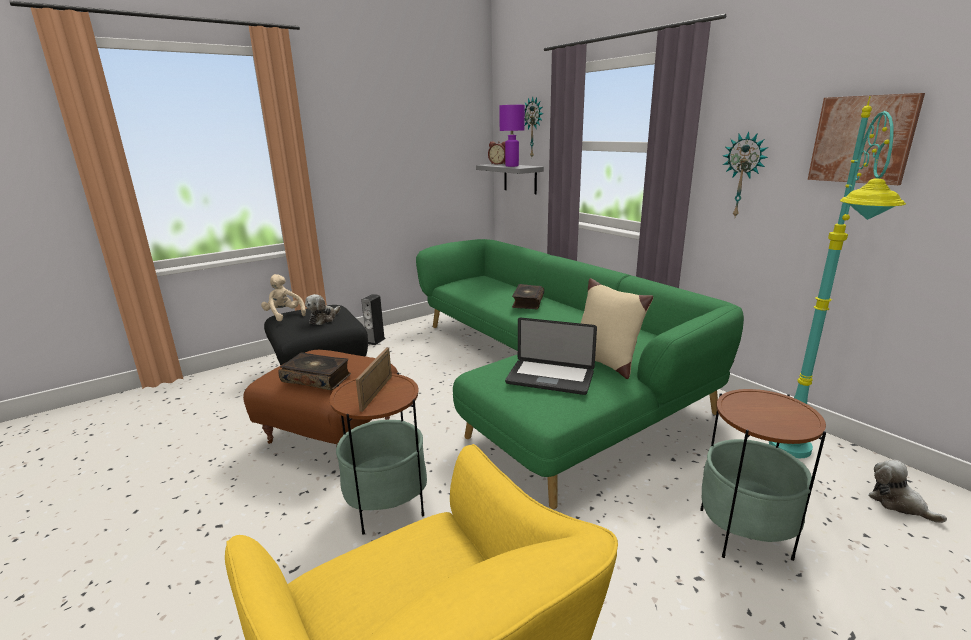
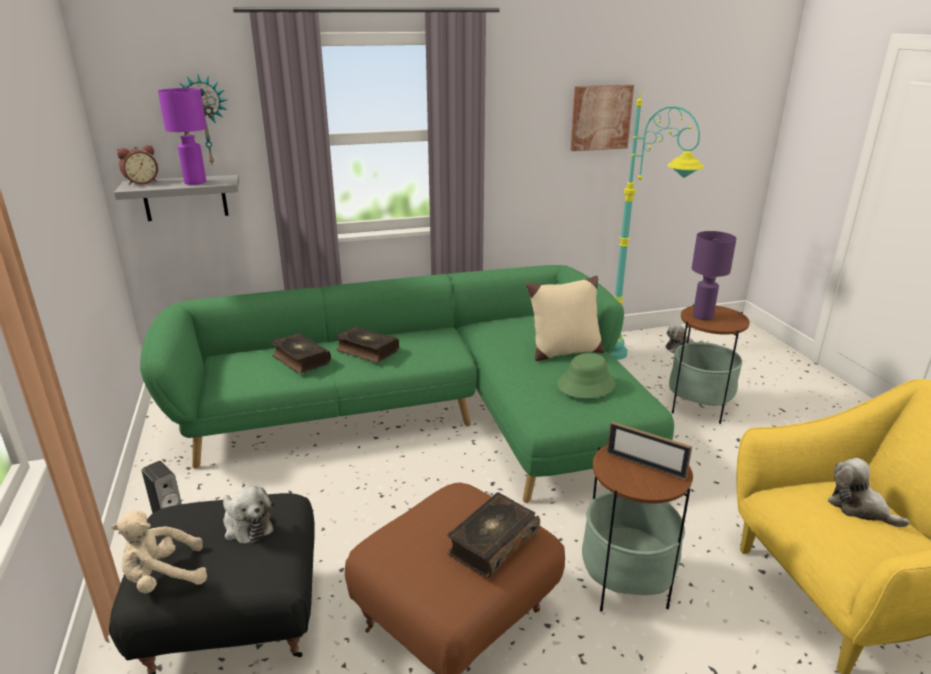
camera: 70 degrees left, 5 degrees up
laptop [505,318,597,395] -> green hat [557,353,616,398]
wall clock [723,131,768,217] -> none
none -> book [271,333,331,374]
none -> purple table lamp [692,231,737,320]
none -> plush toy [828,458,910,527]

